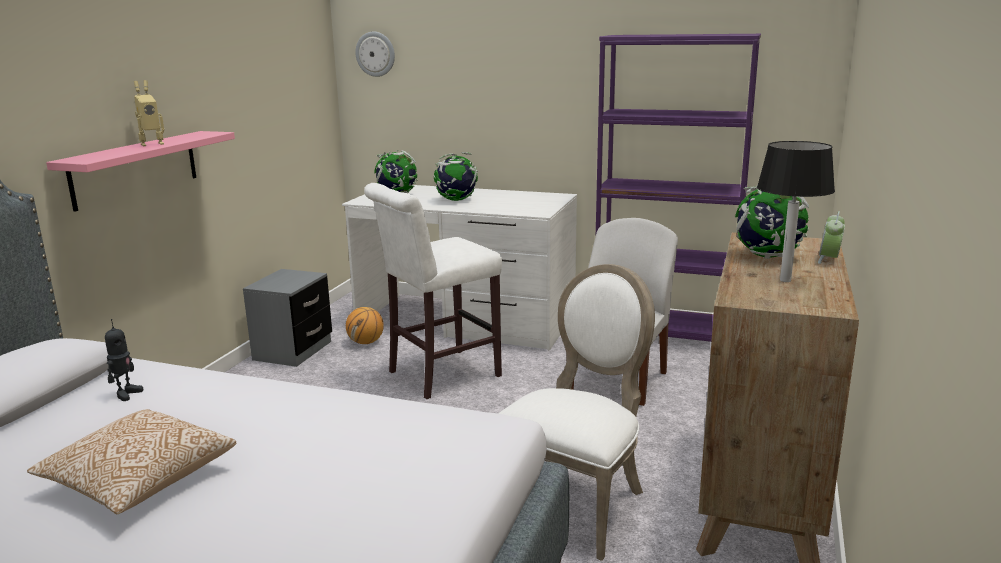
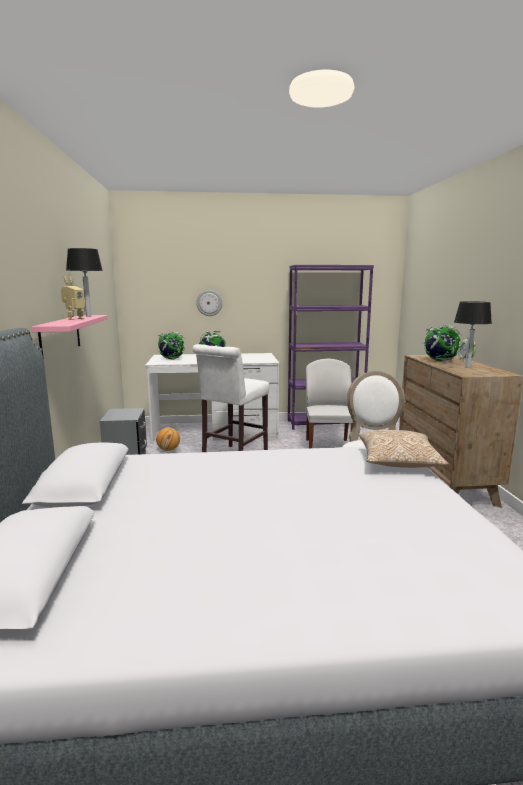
camera: 25 degrees left, 5 degrees down
pillow [27,409,236,514] -> pillow moved to [360,430,449,468]
toy robot [105,319,143,401] -> none
wall clock [355,31,395,77] -> wall clock moved to [196,290,223,316]
none -> table lamp [66,248,103,317]

